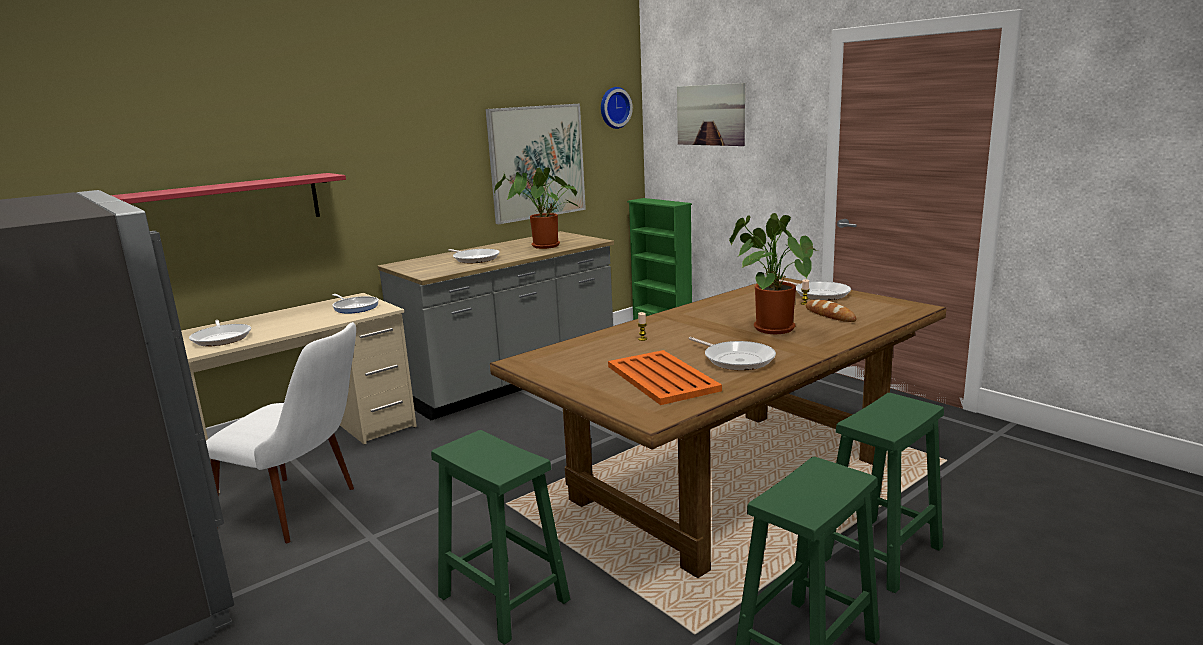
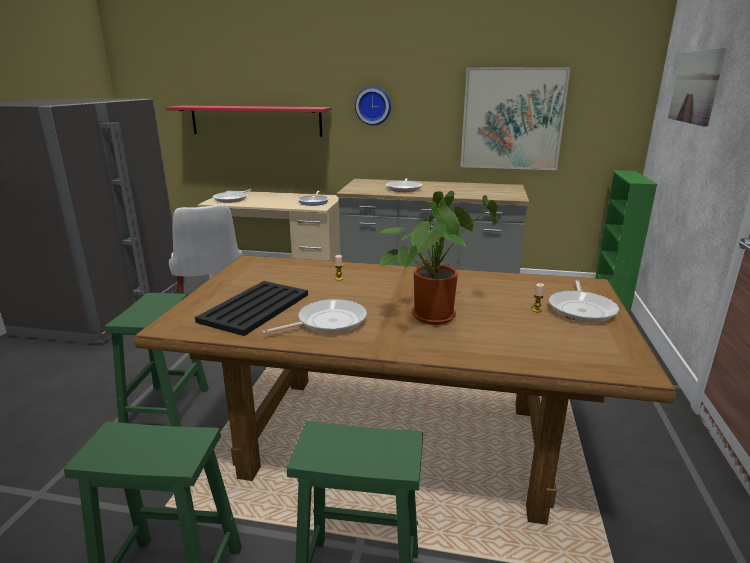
camera: 50 degrees right, 5 degrees up
potted plant [494,167,579,249] -> none
wall clock [601,87,633,129] -> wall clock moved to [355,87,391,125]
orange tray [608,350,722,405] -> black tray [195,281,308,336]
frying pan [688,337,776,371] -> frying pan turned 135 degrees counterclockwise [262,299,367,334]
bread [806,299,856,322] -> none

